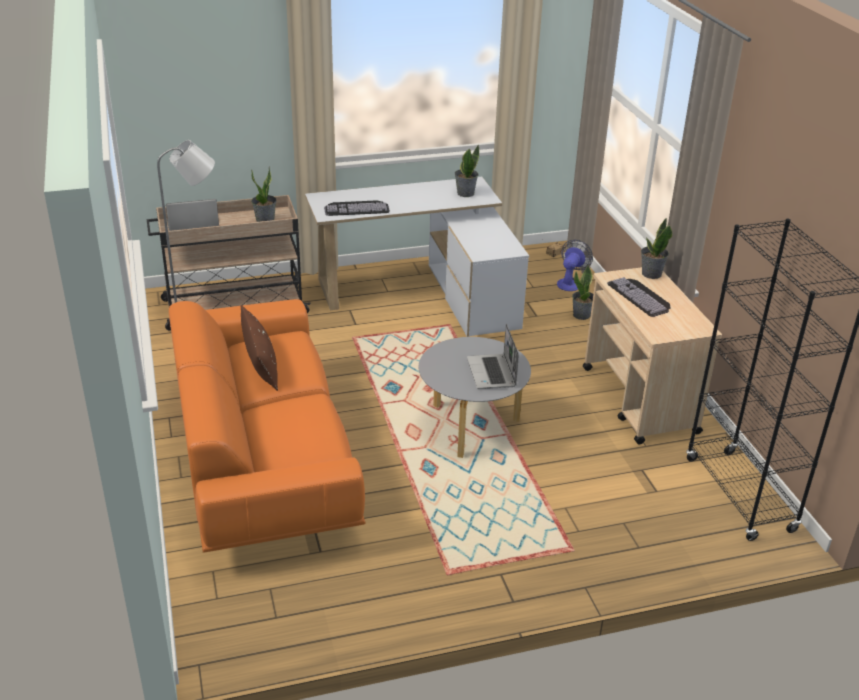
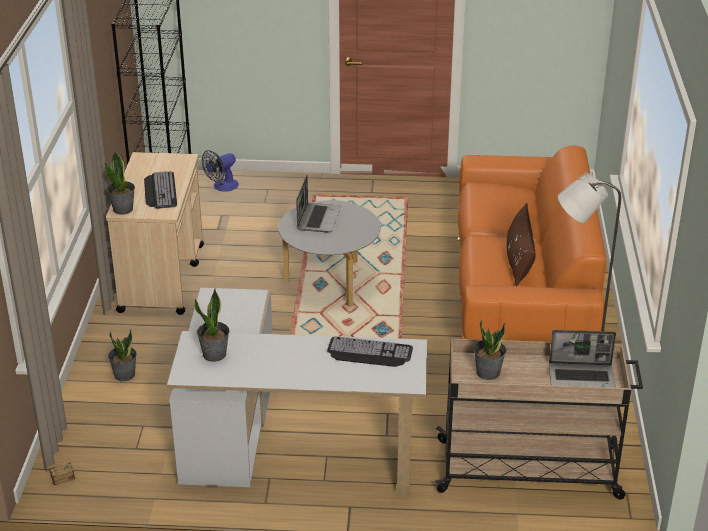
camera: 160 degrees left, 0 degrees up
fan [557,240,593,291] -> fan moved to [202,150,239,192]

